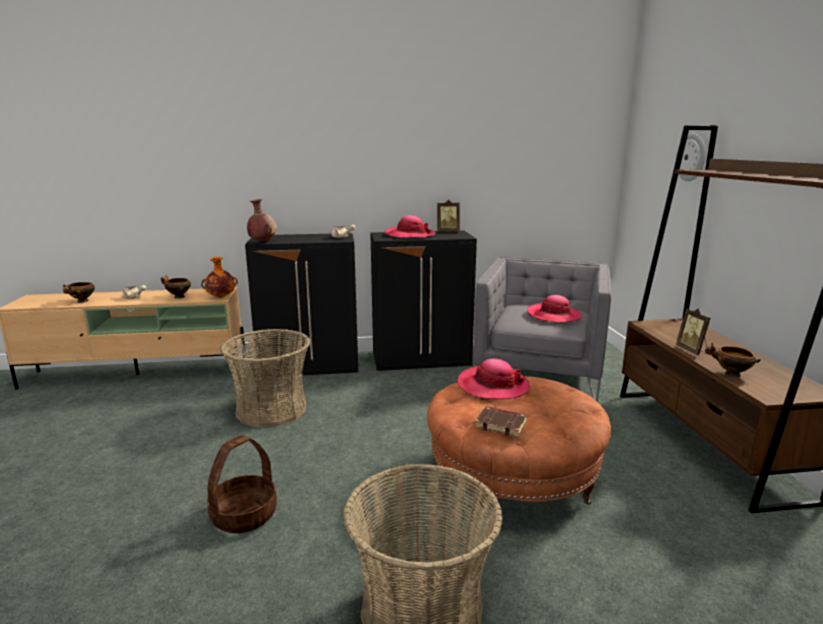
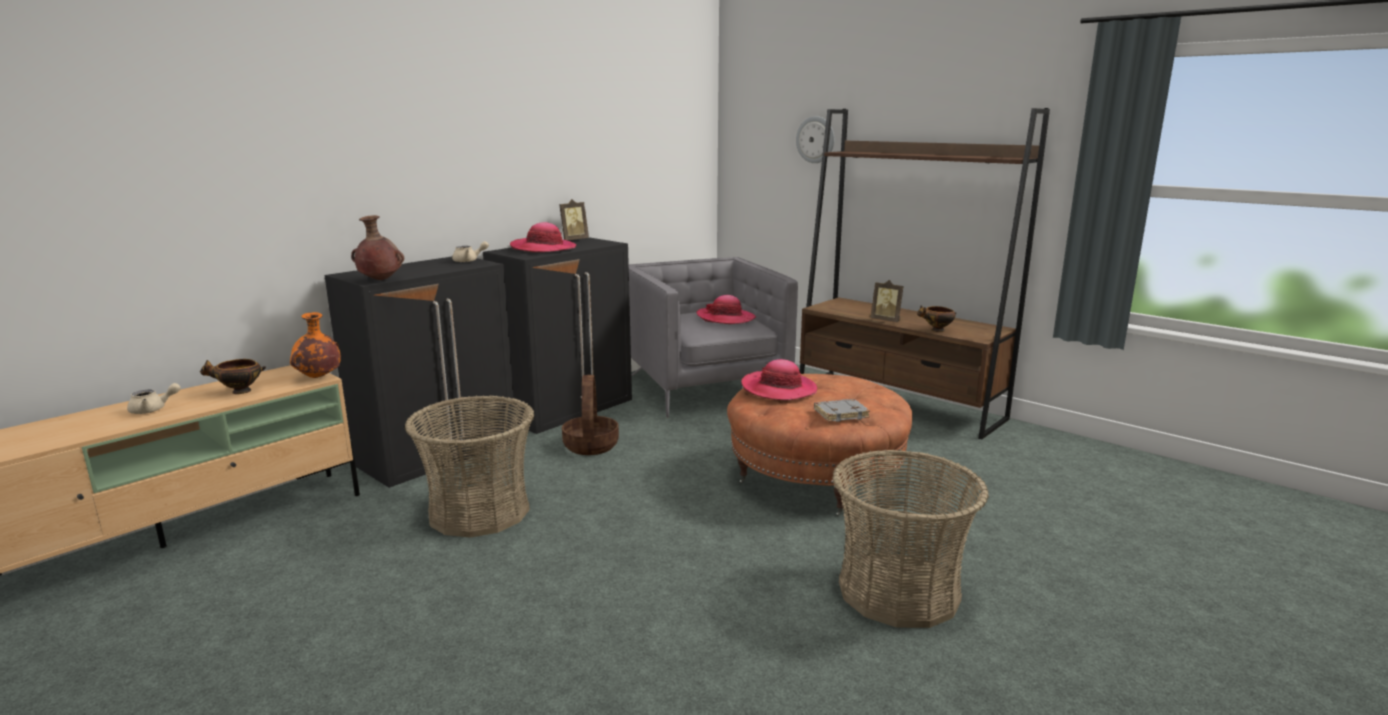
camera: 40 degrees left, 0 degrees up
bowl [63,282,95,303] -> none
basket [207,435,277,533] -> basket moved to [562,375,619,455]
brown book [475,406,527,437] -> grey book [814,399,870,422]

